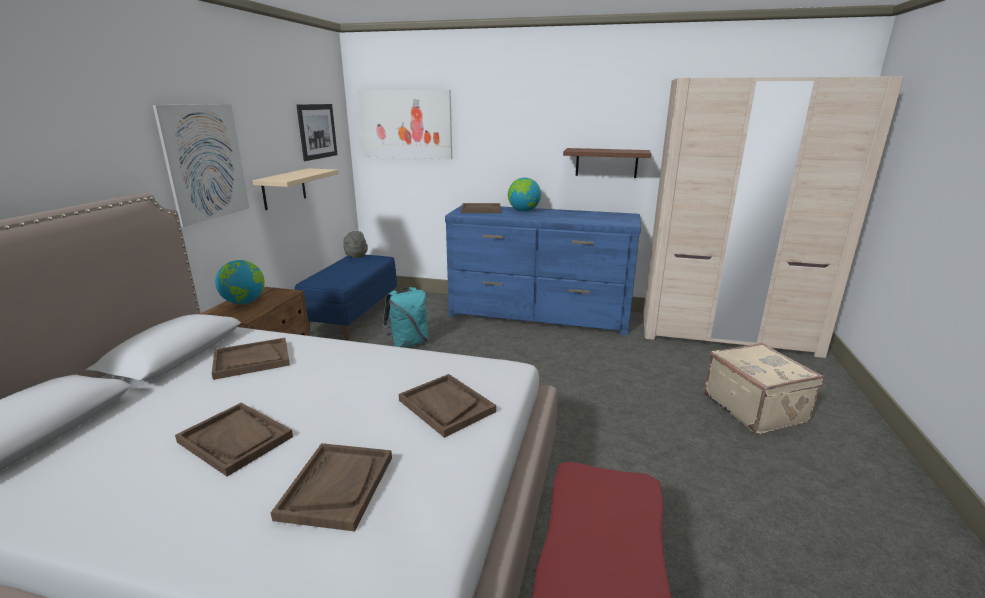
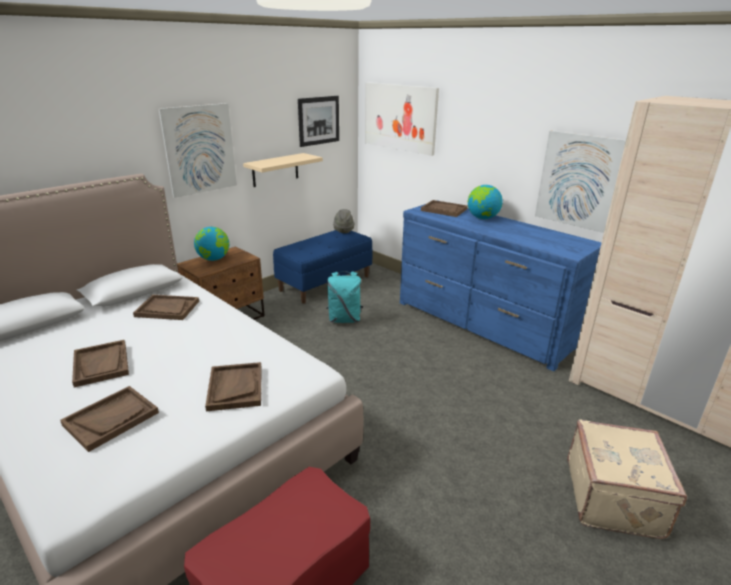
camera: 30 degrees right, 5 degrees up
brown shelf [563,148,651,178] -> picture [535,131,626,233]

